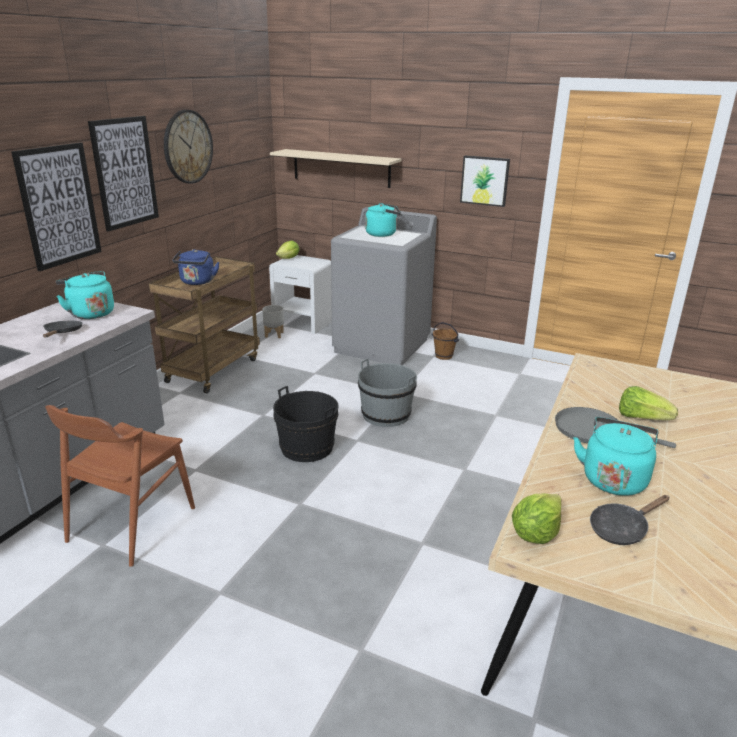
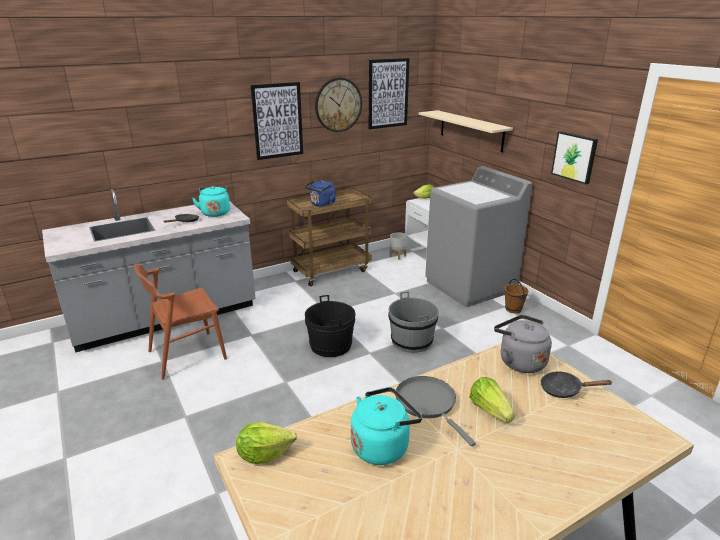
camera: 35 degrees right, 0 degrees up
picture [11,142,102,271] -> picture moved to [369,58,410,129]
turquoise kettle [365,203,401,237] -> none
black frying pan [590,495,669,545] -> black frying pan moved to [540,371,613,398]
none -> grey kettle [494,315,552,373]

